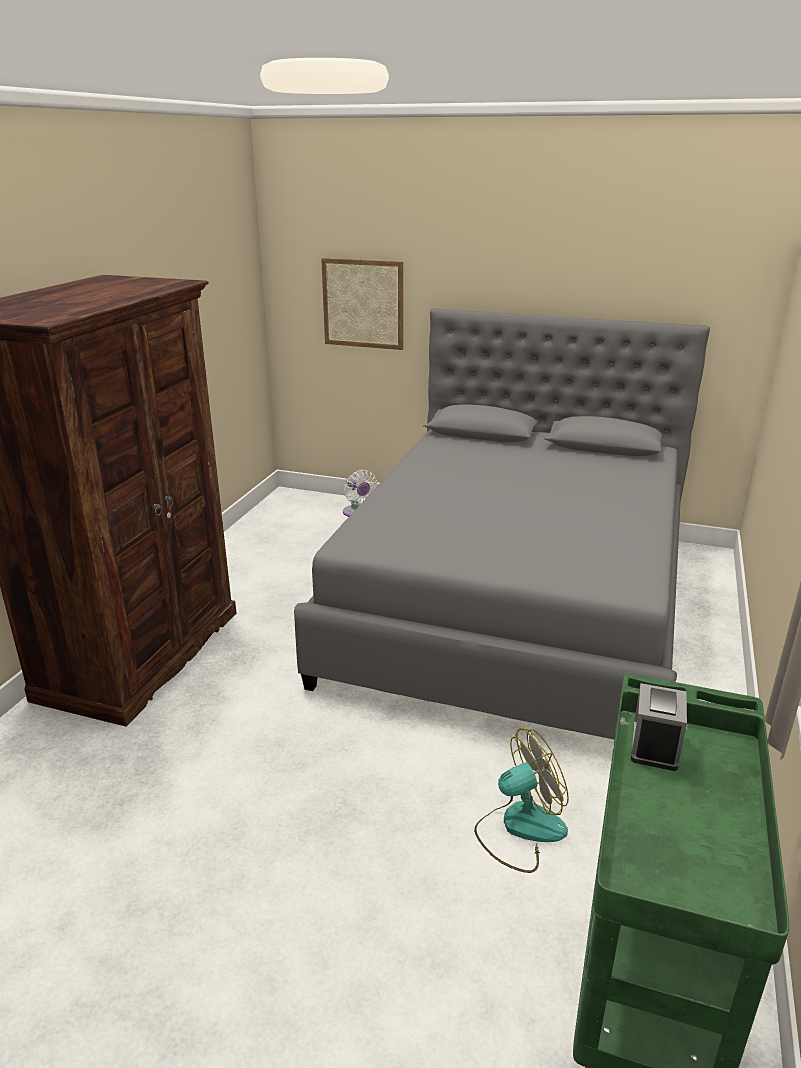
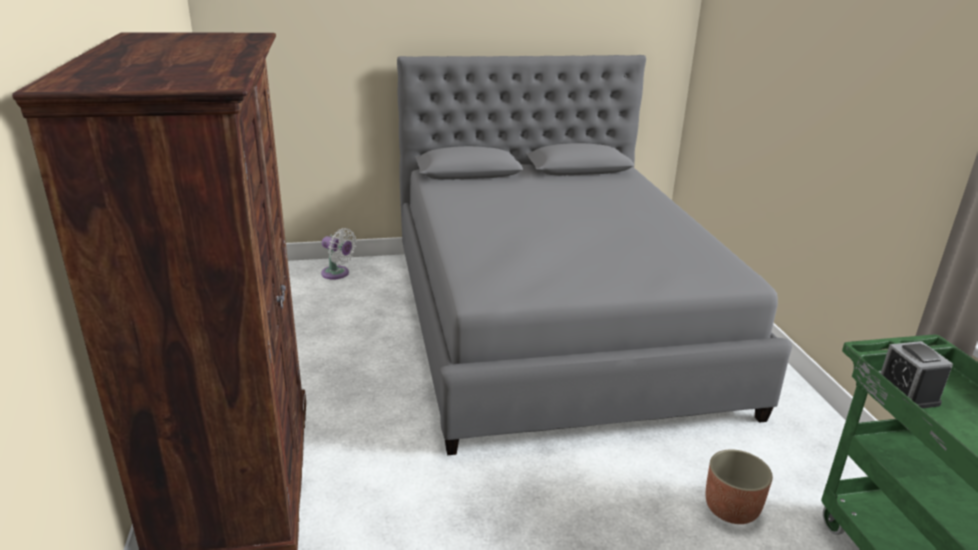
camera: 30 degrees left, 0 degrees up
picture [321,257,403,350] -> none
fan [474,728,569,873] -> planter [706,449,773,524]

